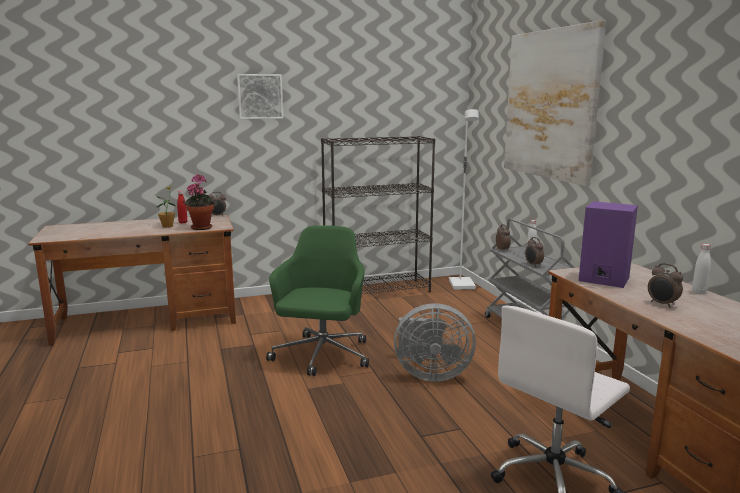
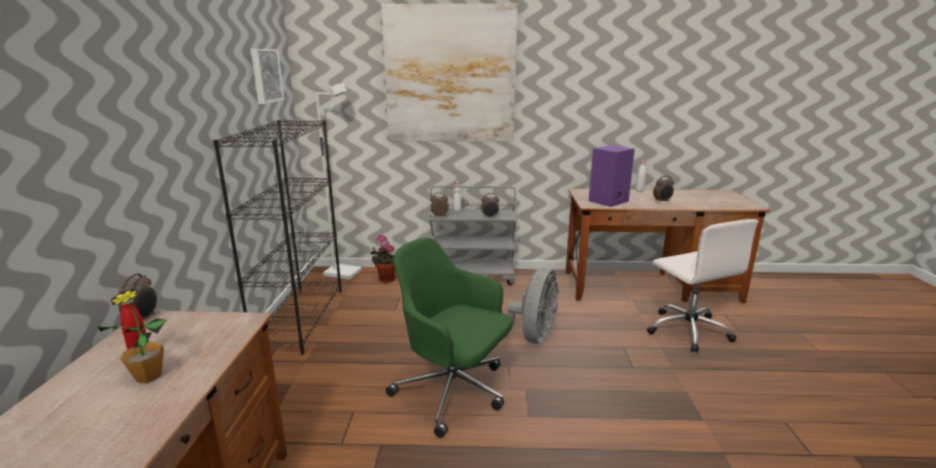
camera: 70 degrees left, 5 degrees up
potted plant [182,174,218,230] -> potted plant moved to [370,235,396,283]
picture [237,74,283,119] -> picture moved to [251,49,284,104]

